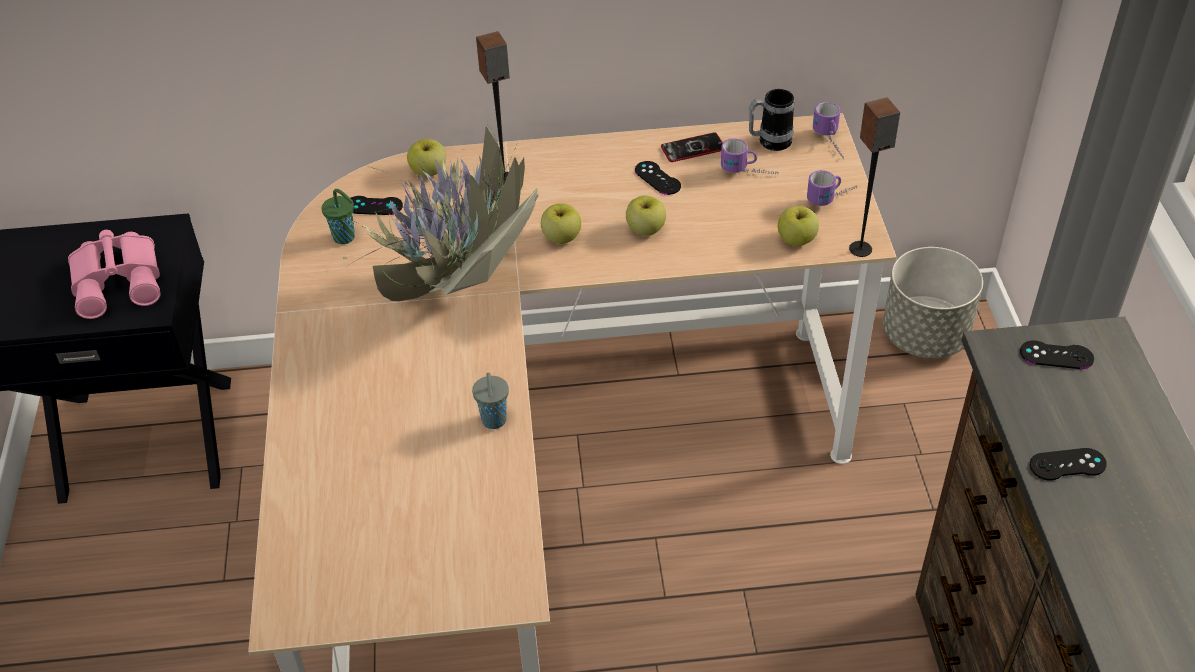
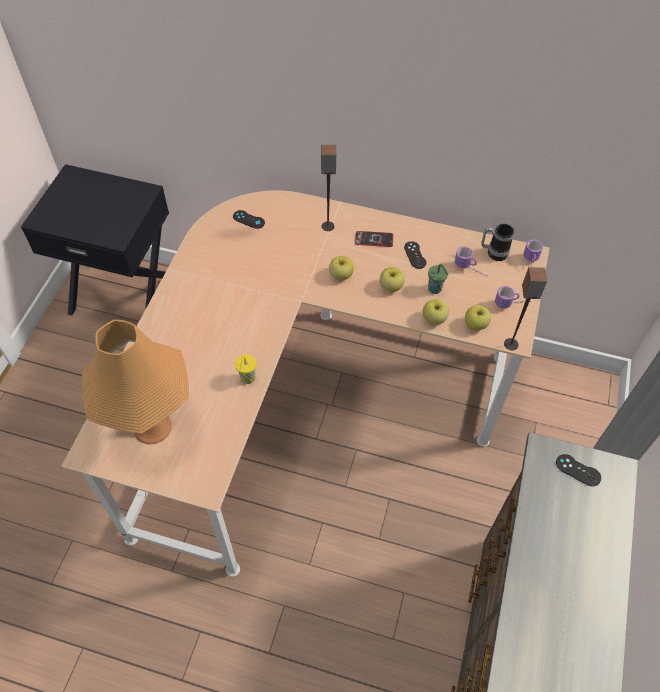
camera: 20 degrees right, 10 degrees up
pink binoculars [68,230,161,319] -> none
green cup [322,189,355,244] -> green cup moved to [428,264,449,294]
potted plant [343,120,538,301] -> none
apple [407,139,446,177] -> apple moved to [423,299,449,325]
grey cup [472,373,509,429] -> yellow cup [235,354,257,384]
phone [661,132,723,162] -> phone moved to [355,231,393,247]
grey planter [883,247,983,359] -> none
black game controller [1030,448,1107,481] -> none
none -> orange table lamp [82,320,189,445]

